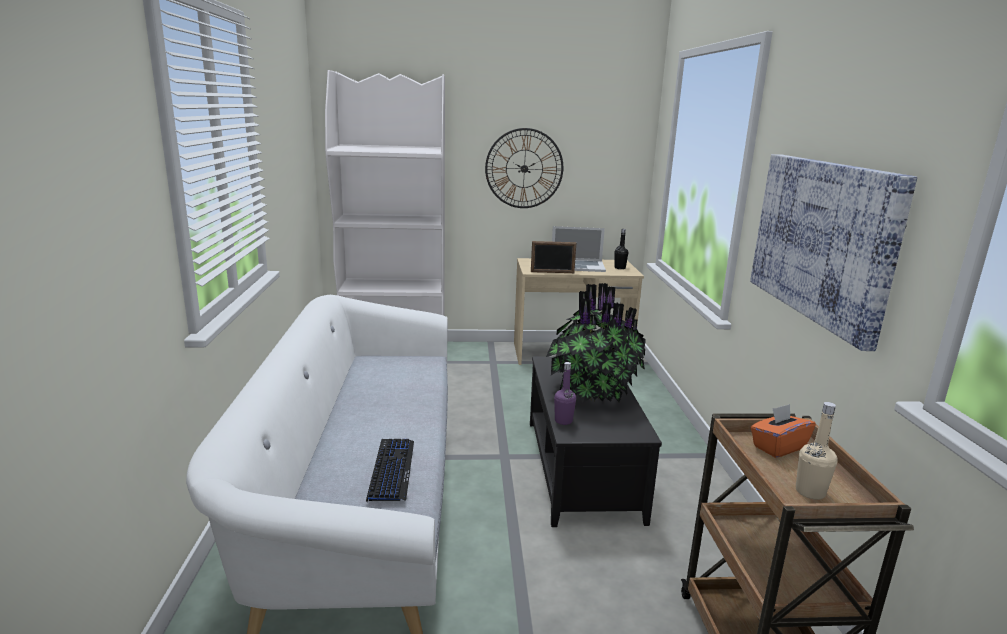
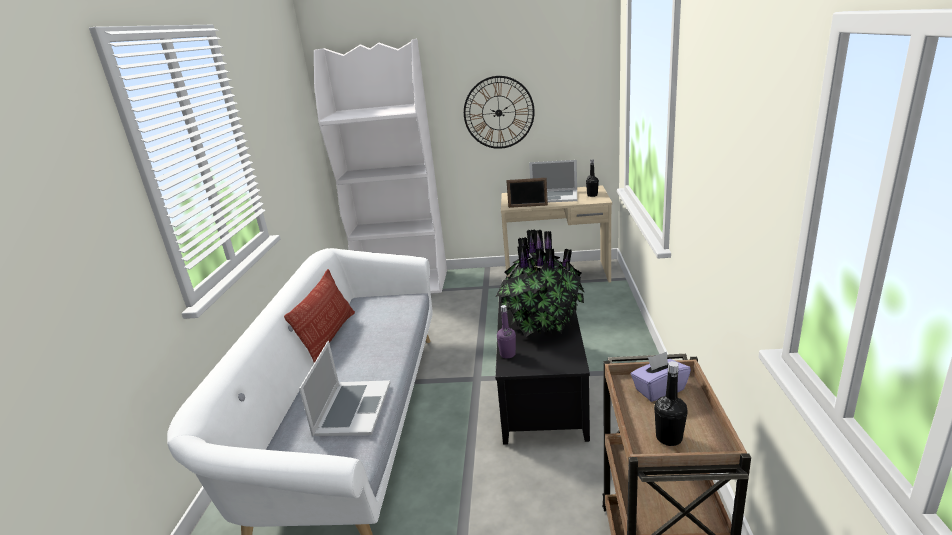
camera: 10 degrees right, 5 degrees up
keyboard [366,439,414,502] -> laptop [299,341,390,436]
picture [750,154,917,351] -> none
orange tissue box [750,404,816,458] -> purple tissue box [631,352,691,402]
beige bottle [796,402,838,500] -> black bottle [654,361,688,446]
none -> pillow [284,269,355,363]

